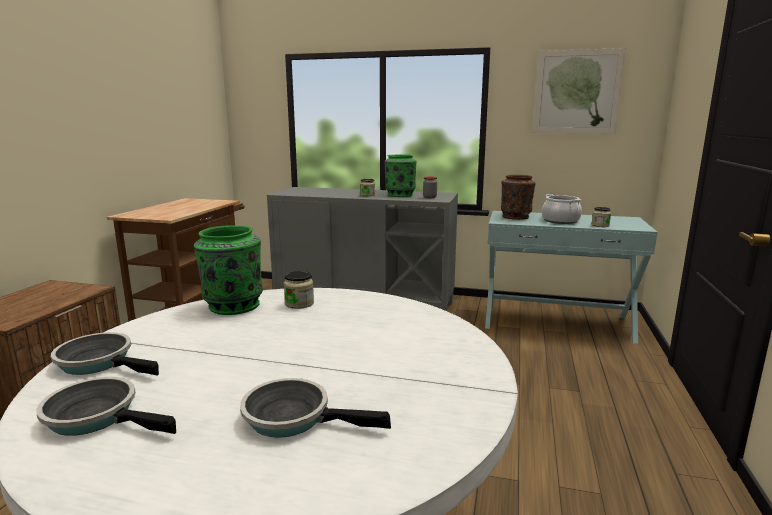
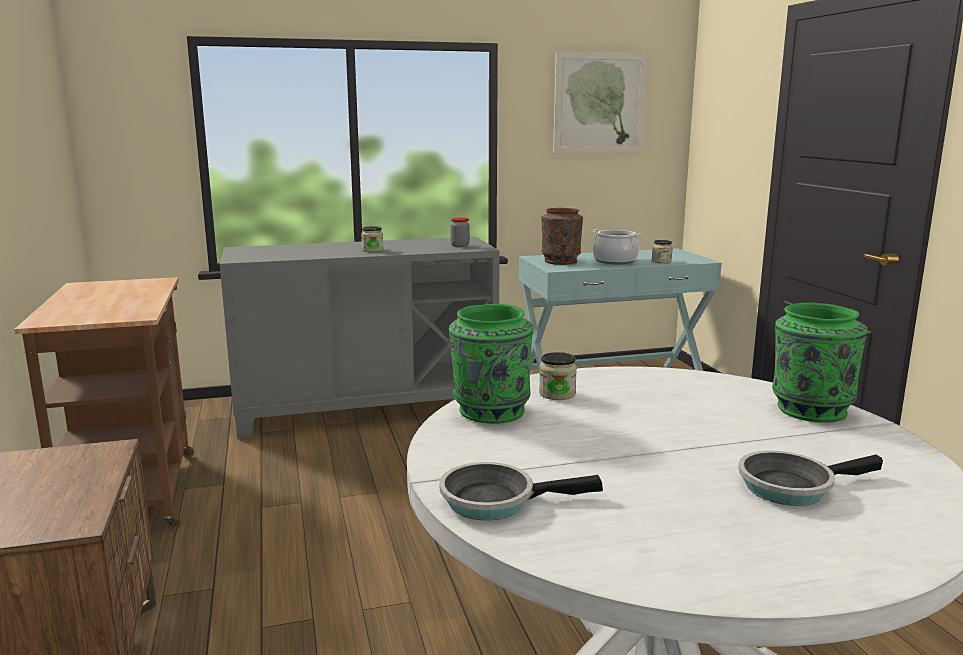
camera: 30 degrees left, 0 degrees up
frying pan [36,377,176,436] -> none
green vase [384,154,416,197] -> green vase moved to [772,303,867,423]

